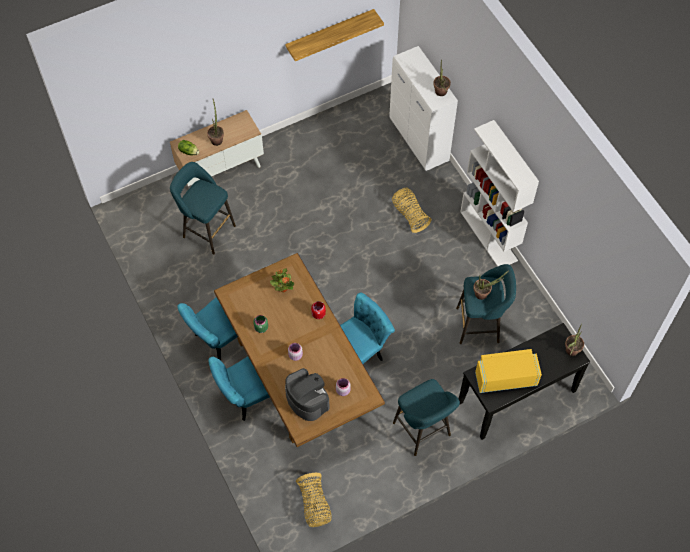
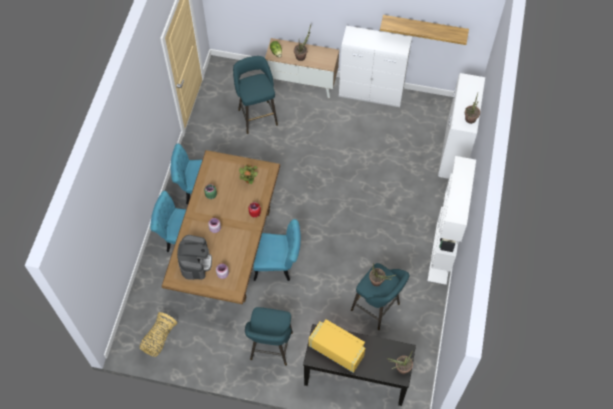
camera: 40 degrees right, 0 degrees up
basket [392,188,431,233] -> none
none -> white cabinet [339,26,412,107]

